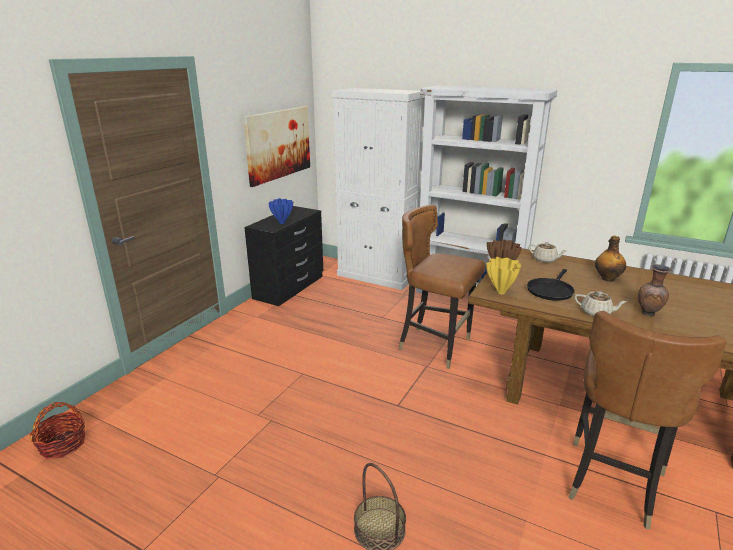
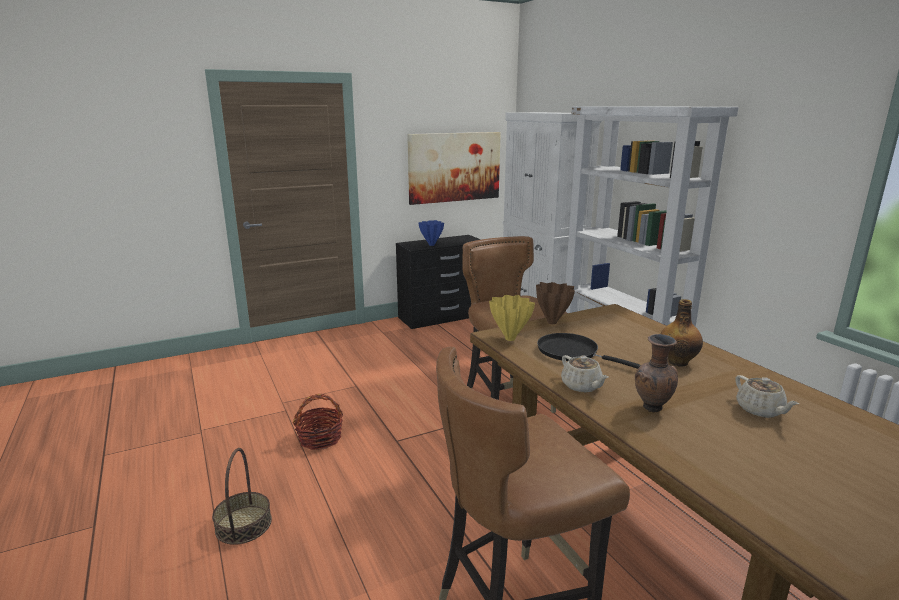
camera: 35 degrees right, 5 degrees down
basket [30,402,85,459] -> basket moved to [293,394,343,450]
black frying pan [527,269,575,301] -> black frying pan turned 60 degrees clockwise [537,333,641,369]
beige teapot [528,242,567,263] -> beige teapot moved to [736,375,799,418]

